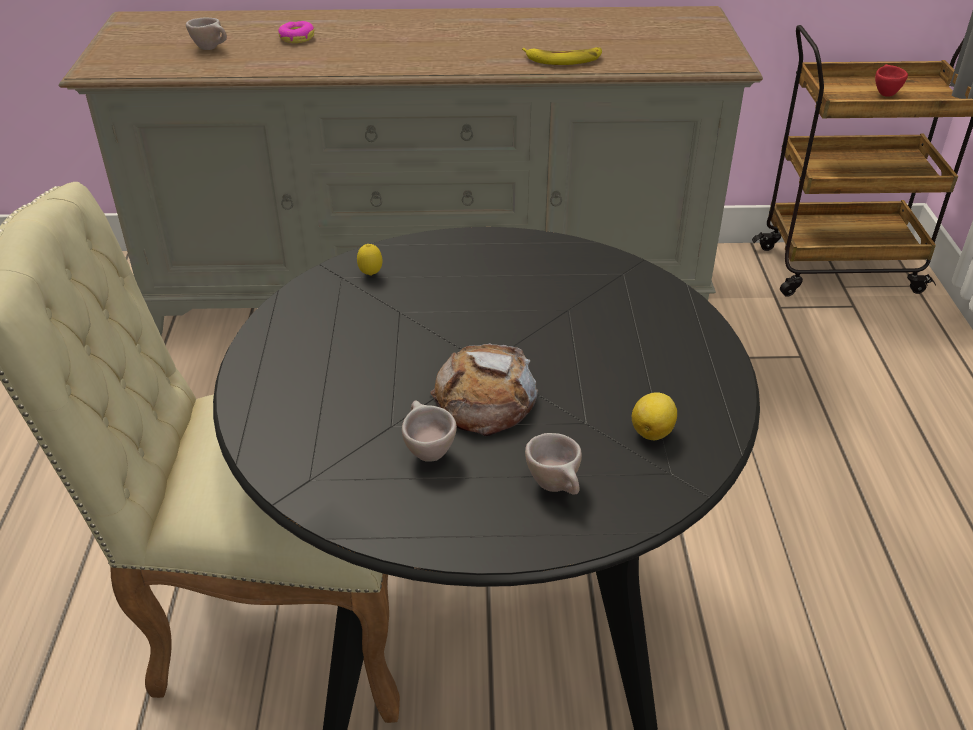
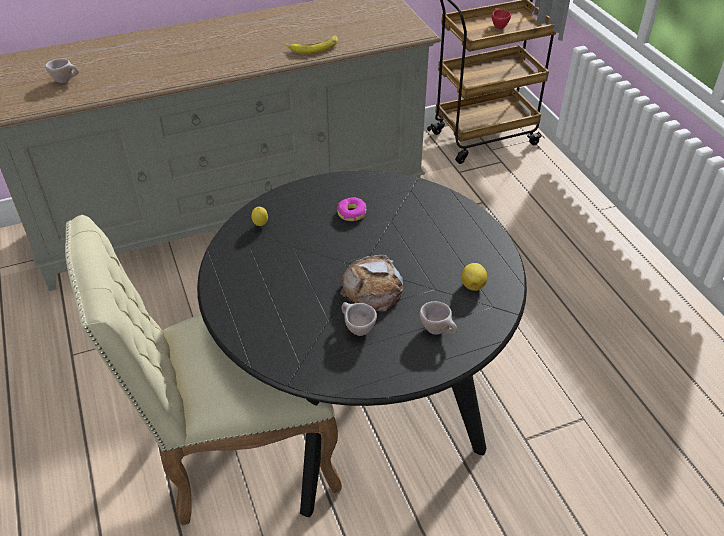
camera: 20 degrees left, 5 degrees up
donut [278,21,314,43] -> donut moved to [337,197,366,221]

